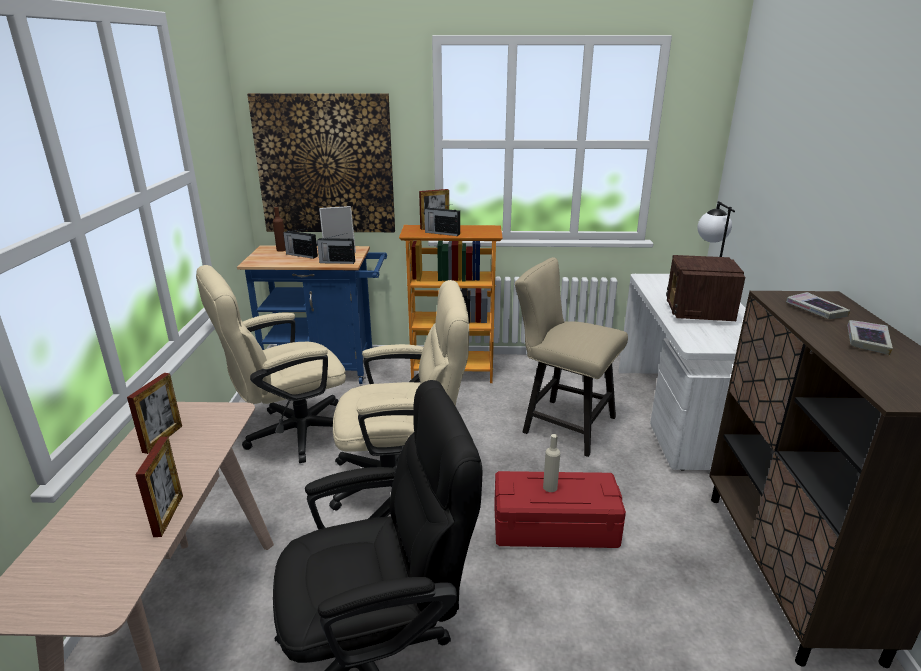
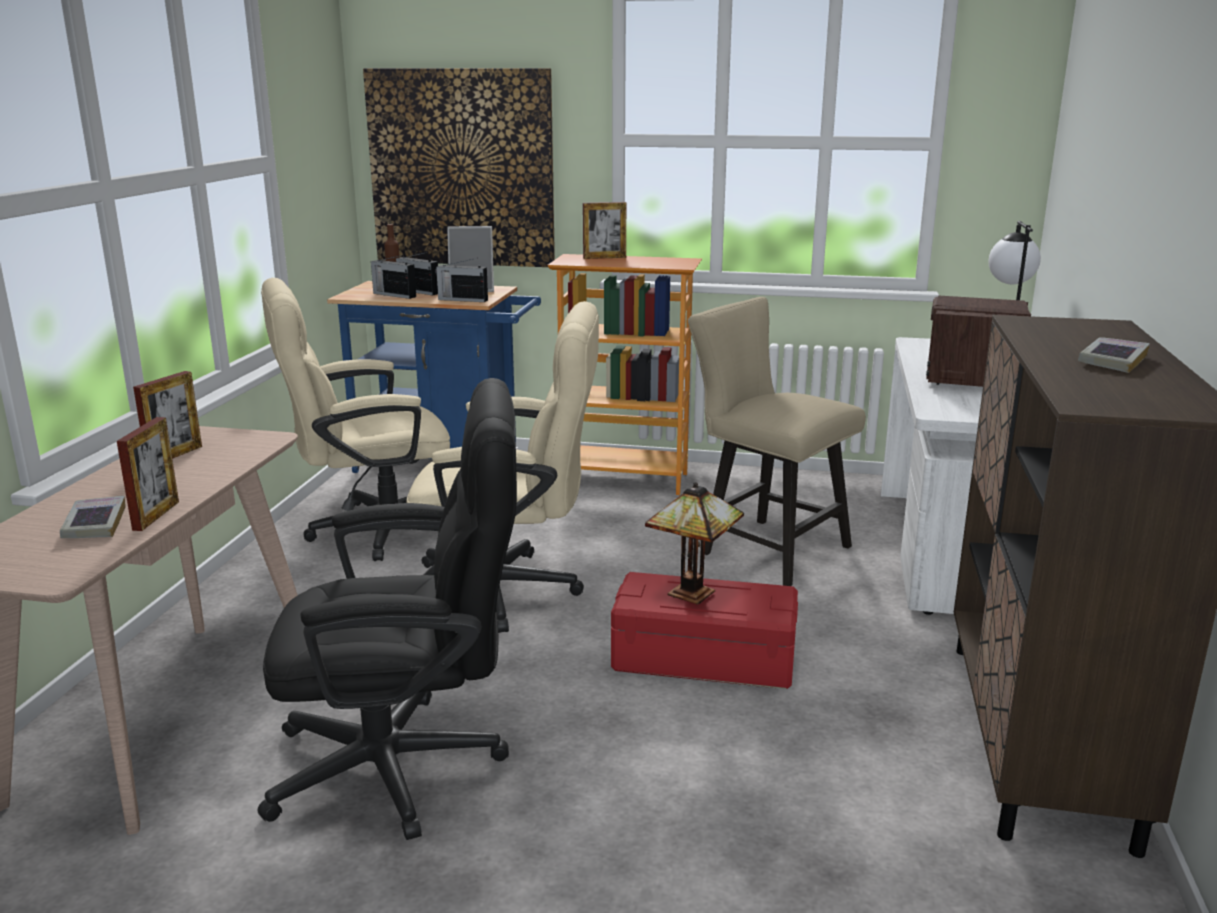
camera: 10 degrees right, 5 degrees down
radio [424,204,460,236] -> radio moved to [371,255,416,299]
beige bottle [543,434,560,492] -> table lamp [645,482,744,605]
book [786,292,850,319] -> book moved to [60,496,126,538]

